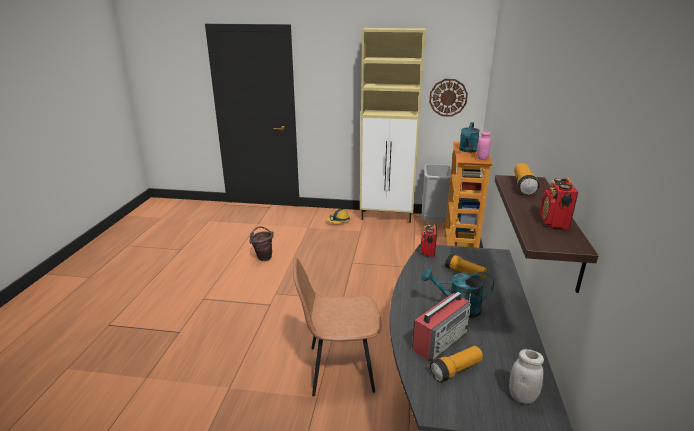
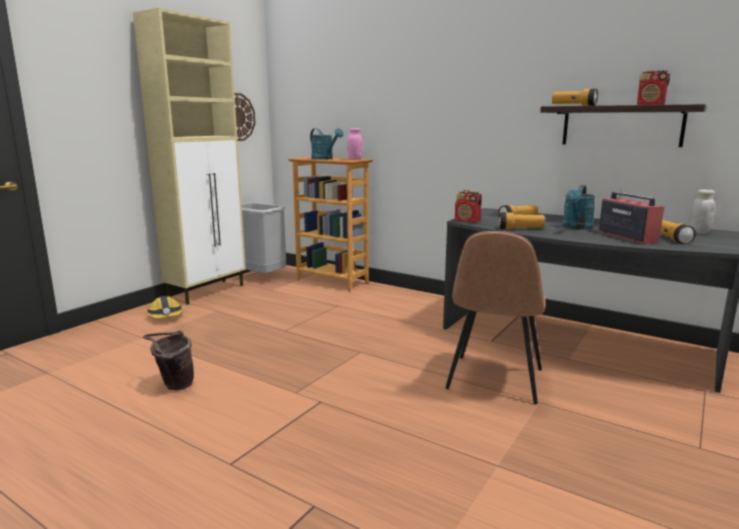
camera: 65 degrees left, 10 degrees down
none -> flashlight [498,212,545,229]

